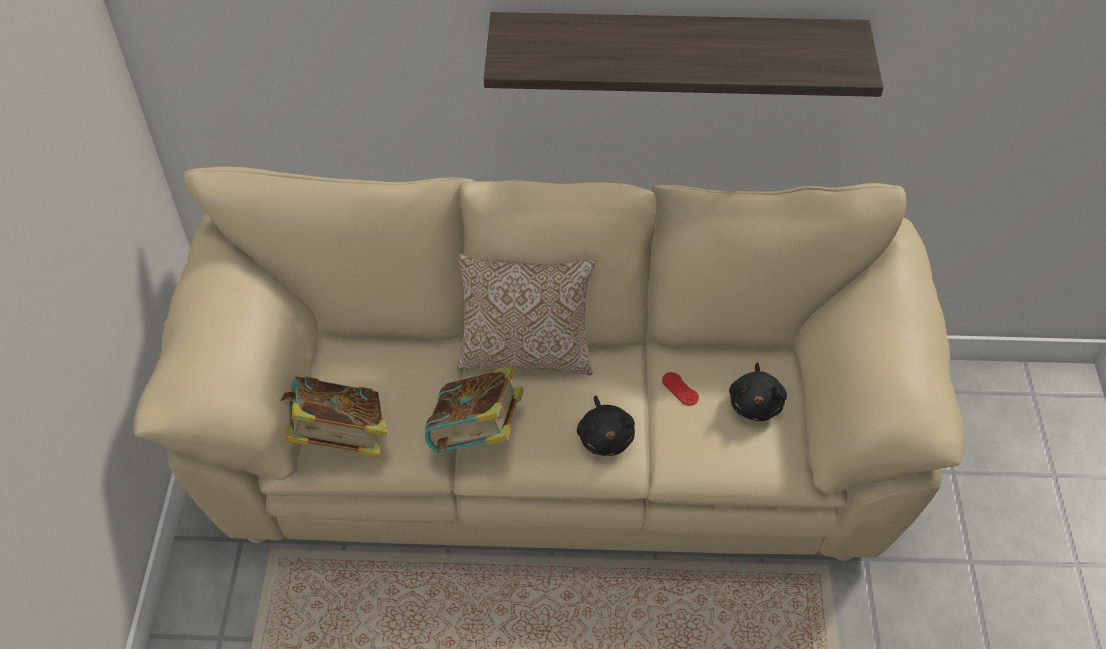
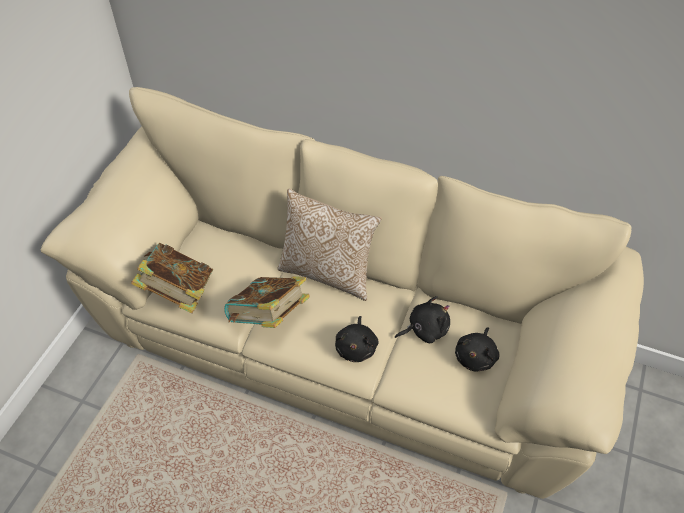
camera: 20 degrees right, 0 degrees up
shelf [484,12,884,97] -> none
red game controller [662,372,699,406] -> black plush toy [395,296,450,343]

